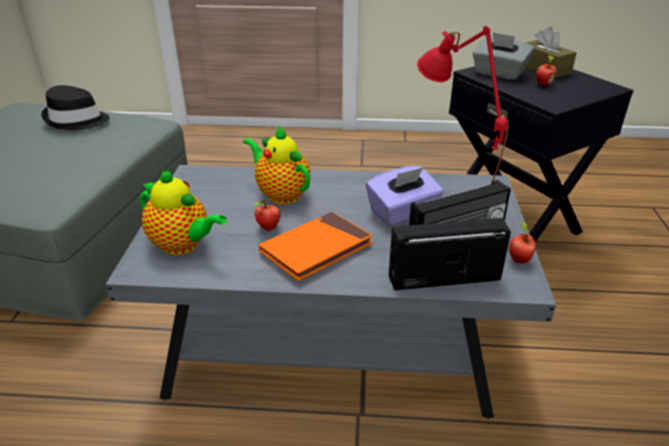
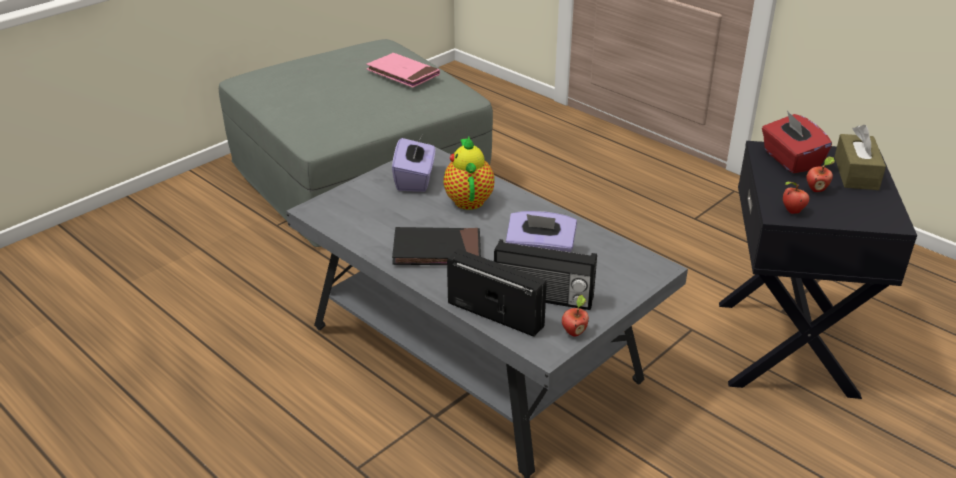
camera: 40 degrees right, 0 degrees up
black hat [41,85,110,130] -> pink book [366,53,440,88]
teapot [140,169,227,255] -> none
apple [255,201,281,231] -> apple moved to [783,182,809,214]
orange book [259,212,373,281] -> black book [392,227,481,265]
red table lamp [417,26,509,184] -> none
grey tissue box [472,32,534,80] -> red tissue box [762,111,832,173]
none -> purple tissue box [392,135,435,192]

